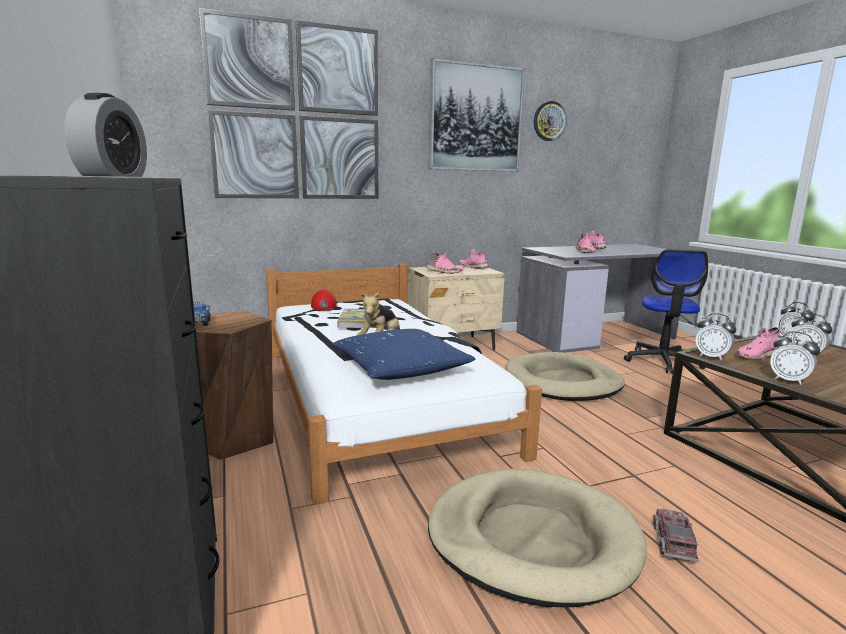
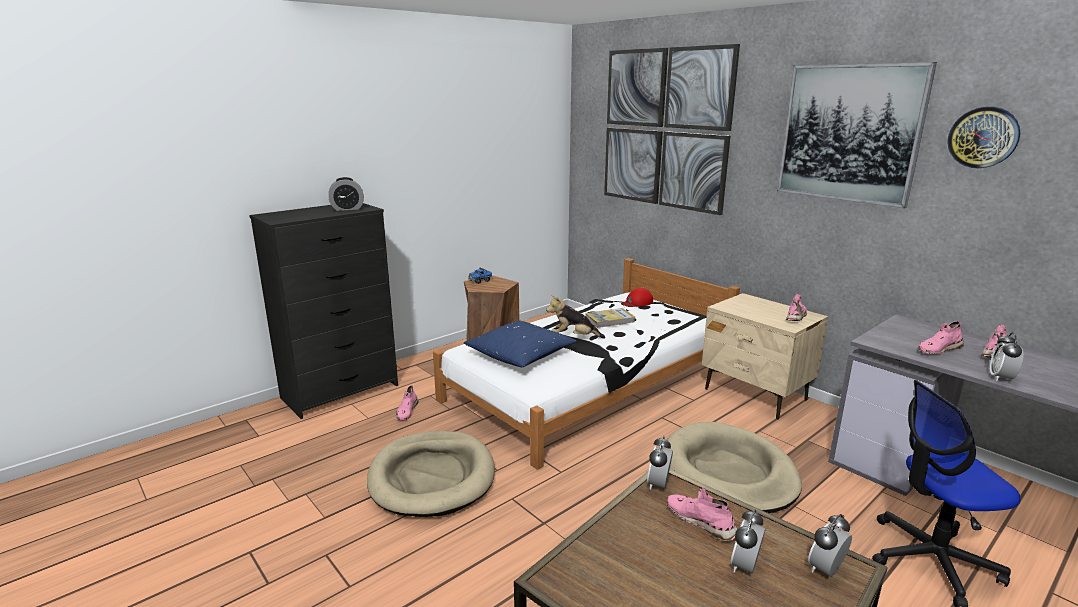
camera: 70 degrees right, 5 degrees up
pink shoe [426,252,463,274] -> pink shoe moved to [396,385,419,420]
toy truck [653,508,699,562] -> none
alarm clock [770,331,820,385] -> alarm clock moved to [990,333,1024,381]

